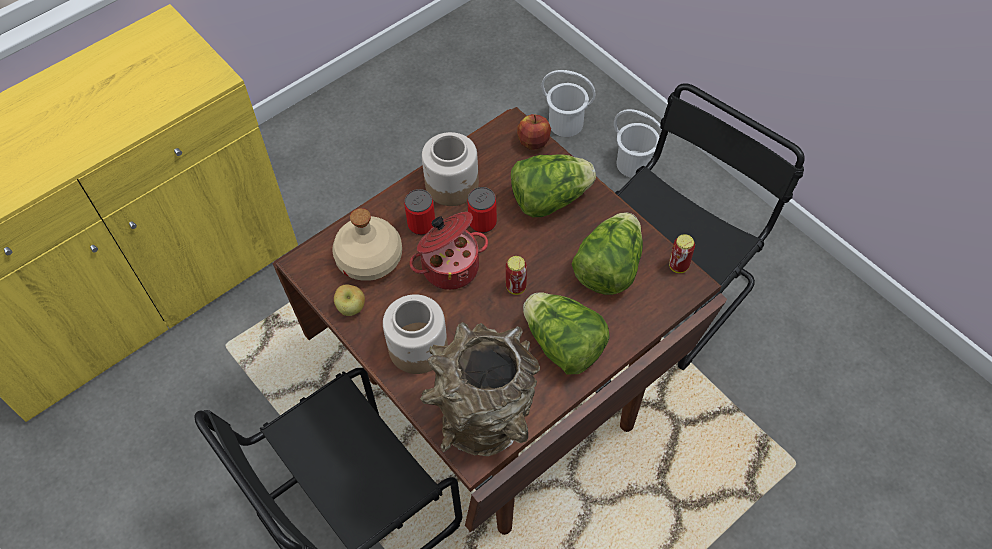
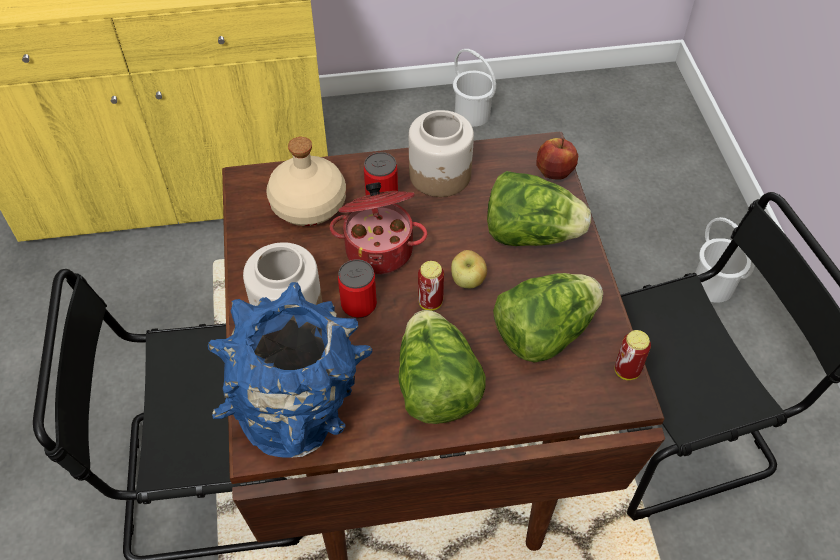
camera: 30 degrees right, 5 degrees down
apple [334,284,365,316] -> apple moved to [451,250,487,288]
brown vase [420,322,540,456] -> blue vase [208,282,372,458]
can [467,187,497,233] -> can moved to [338,259,377,318]
white bucket [541,70,595,137] -> white bucket moved to [453,49,496,127]

